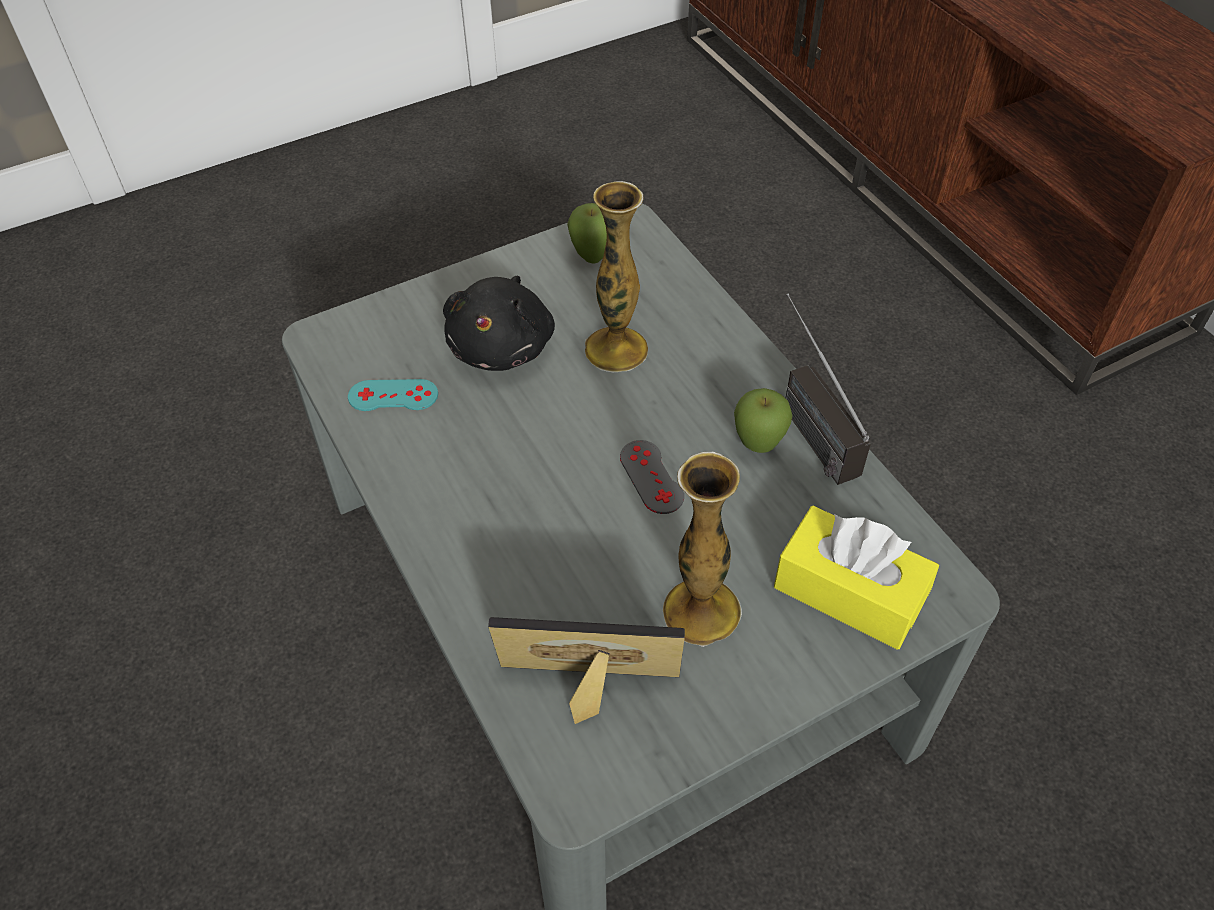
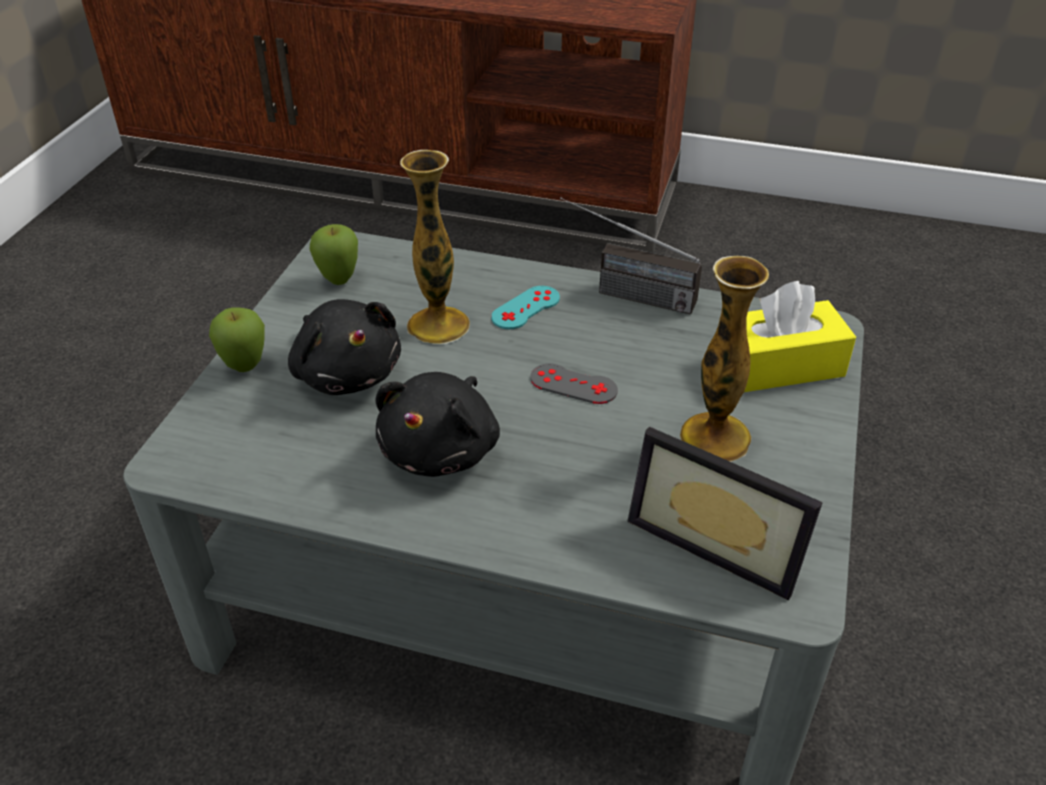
camera: 45 degrees left, 10 degrees down
turquoise game controller [348,379,438,411] -> turquoise game controller moved to [491,286,560,329]
picture frame [488,617,685,724] -> picture frame turned 105 degrees counterclockwise [627,426,823,600]
apple [734,388,793,453] -> apple moved to [209,308,265,372]
none -> black plush toy [376,372,500,477]

